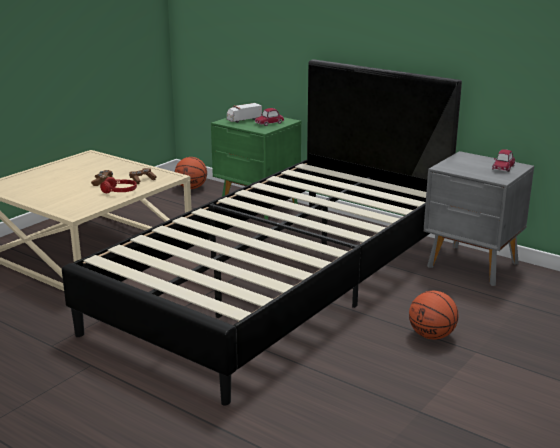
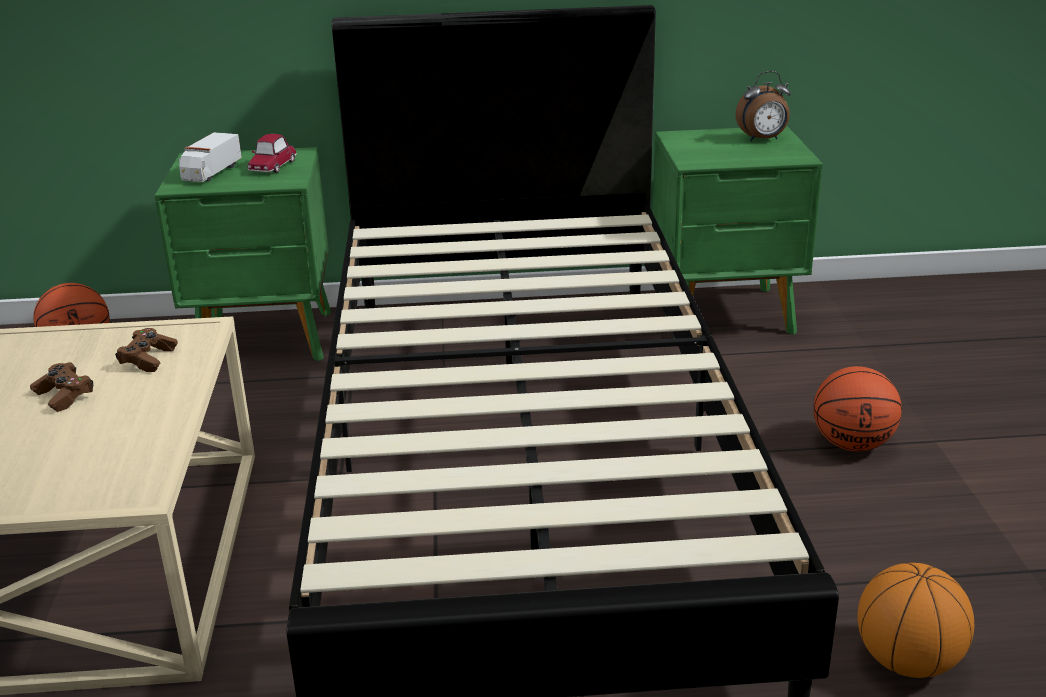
camera: 40 degrees left, 5 degrees up
red headphones [100,177,137,193] -> none
grey nightstand [424,151,534,286] -> green nightstand [653,126,823,339]
toy car [492,149,515,172] -> alarm clock [736,71,791,141]
none -> basketball [858,563,974,678]

